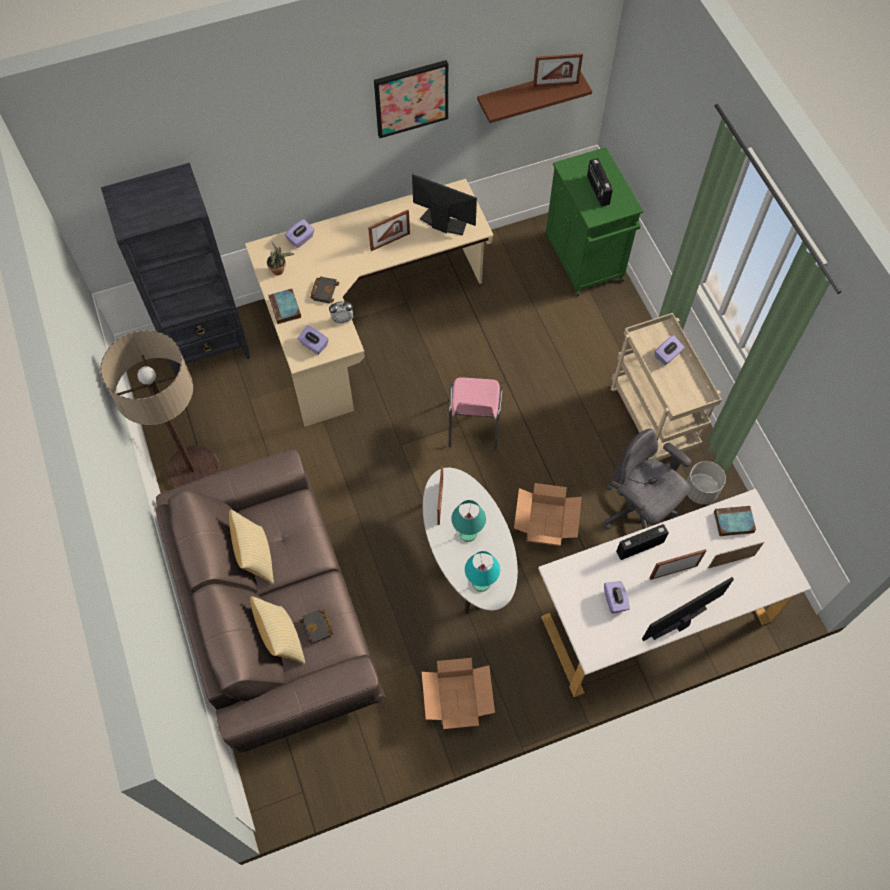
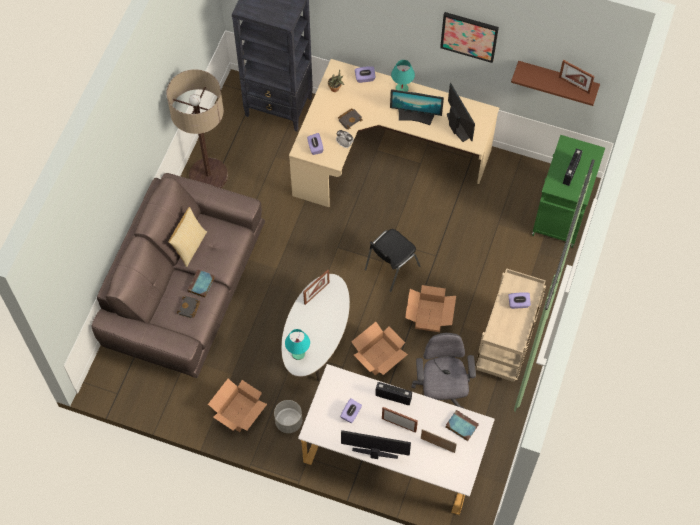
camera: 40 degrees right, 0 degrees up
pillow [250,596,305,664] -> none
book [269,289,301,324] -> book moved to [187,269,215,298]
picture frame [368,210,410,251] -> monitor [390,89,444,125]
pink chair [449,377,503,450] -> black chair [364,229,420,292]
turquoise table lamp [451,500,486,542] -> turquoise table lamp moved to [391,60,415,92]
grey planter [686,461,726,504] -> grey planter moved to [274,400,302,433]
none -> cardboard box [405,285,456,332]

